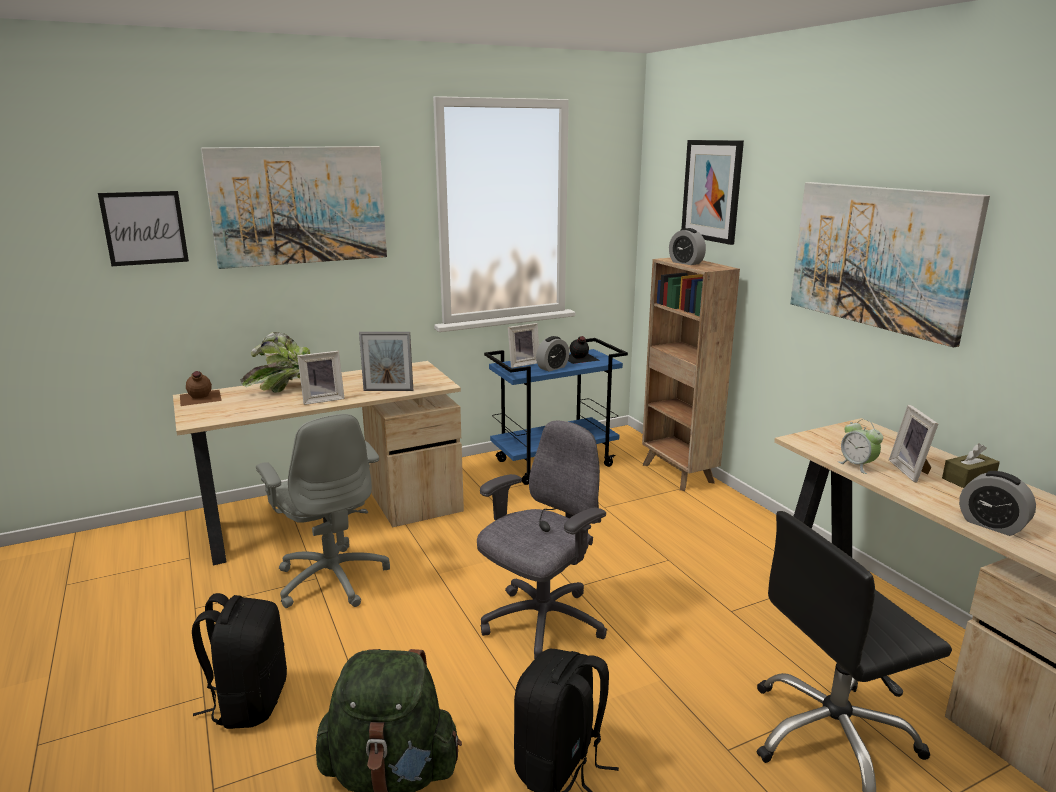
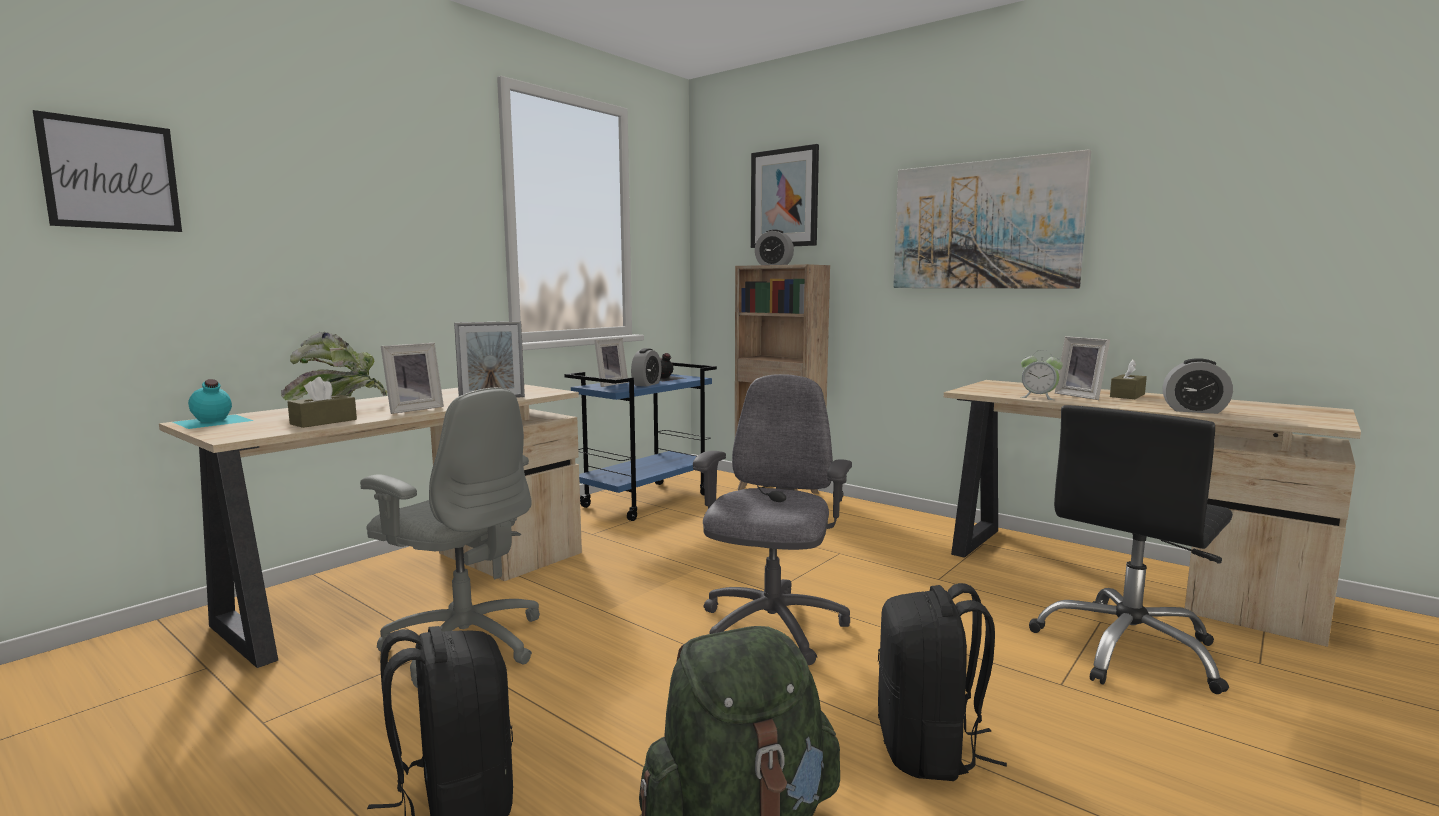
camera: 25 degrees left, 10 degrees down
brown bottle [180,371,222,406] -> turquoise bottle [173,379,254,429]
picture [201,146,387,269] -> none
none -> brown tissue box [288,377,357,428]

